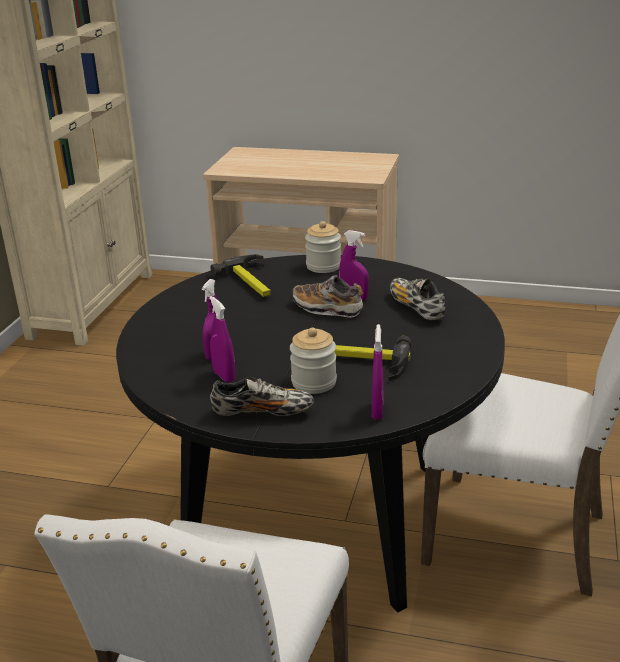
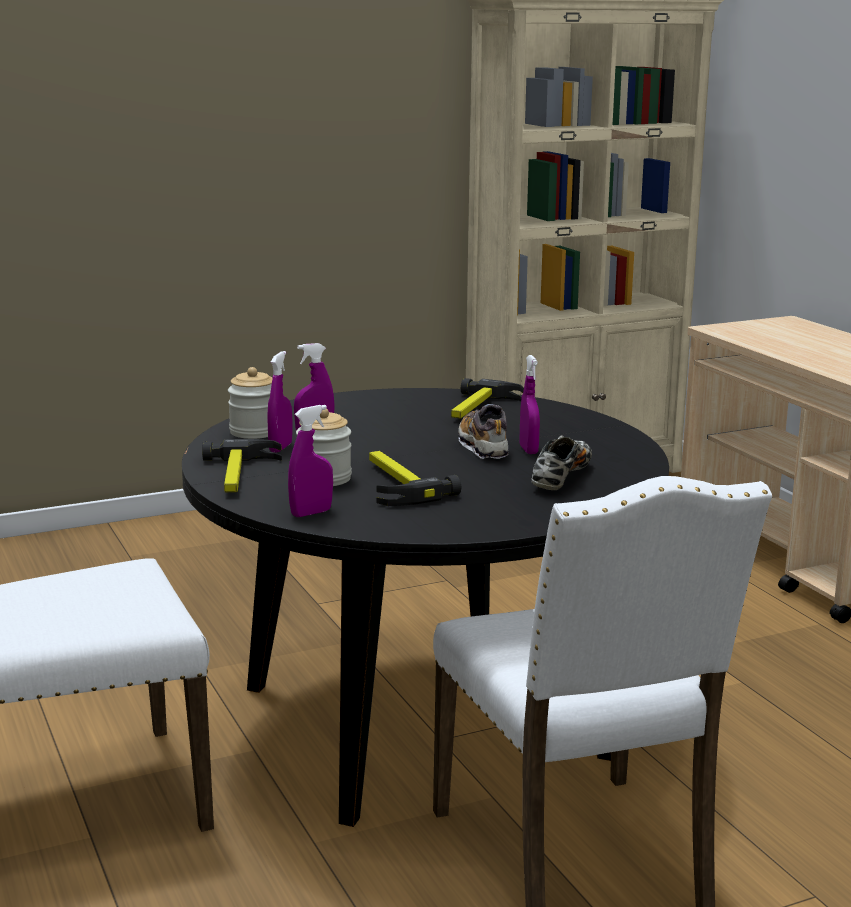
camera: 50 degrees right, 10 degrees down
shoe [210,377,314,416] -> hammer [202,439,282,492]
jar [305,221,341,273] -> jar moved to [228,367,272,439]

